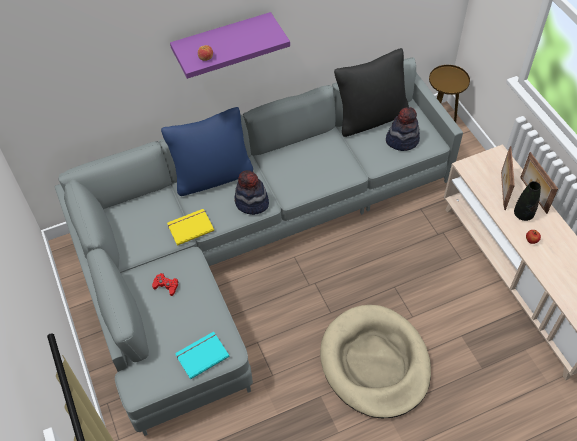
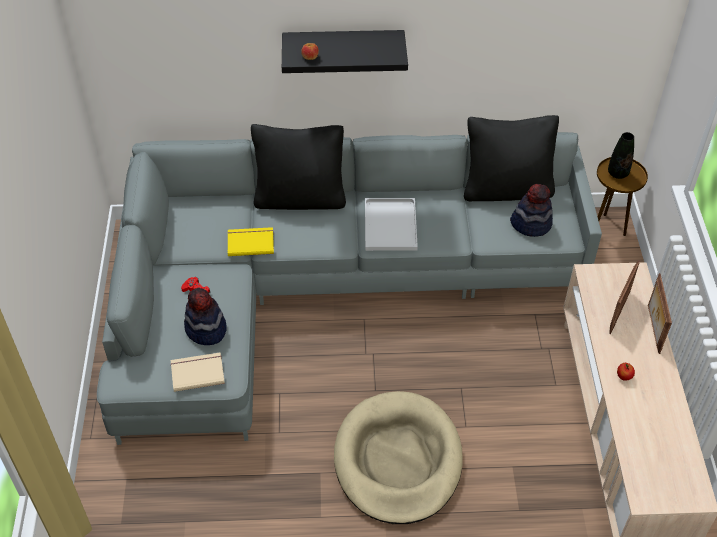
camera: 20 degrees right, 5 degrees down
blue pillow [161,107,253,196] -> black pillow [251,124,346,210]
purple shelf [170,12,290,79] -> black shelf [282,30,408,73]
turquoise book [175,332,230,380] -> beige book [171,353,225,392]
hat [234,170,269,215] -> hat moved to [184,288,227,345]
black vase [514,181,541,221] -> black vase moved to [608,132,634,179]
none -> white tray [365,198,418,251]

